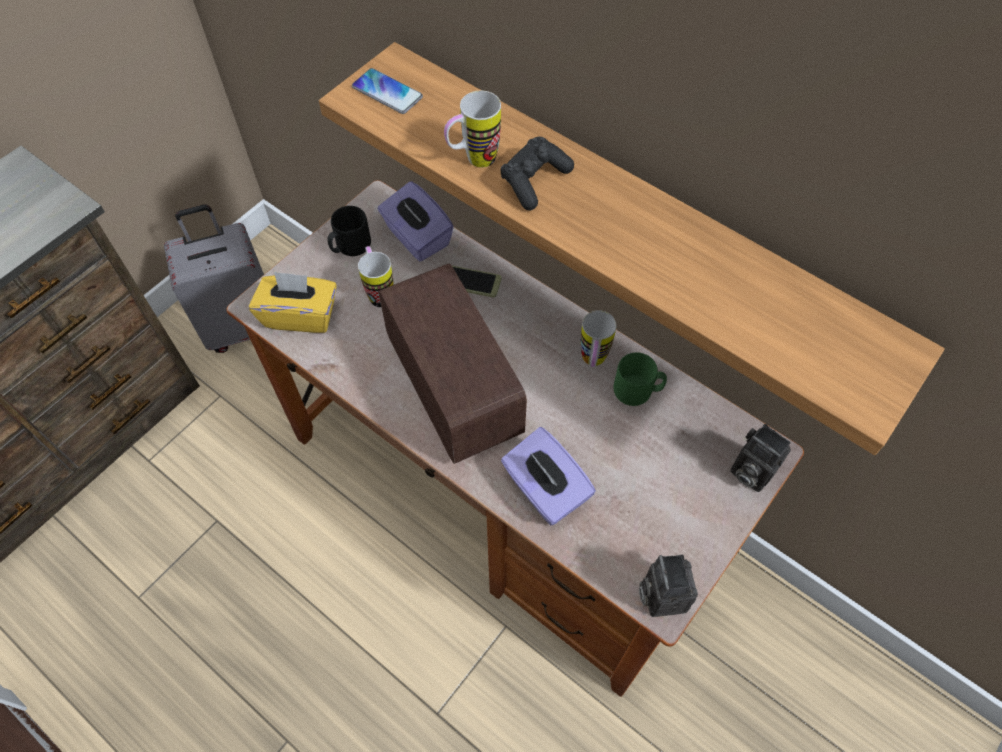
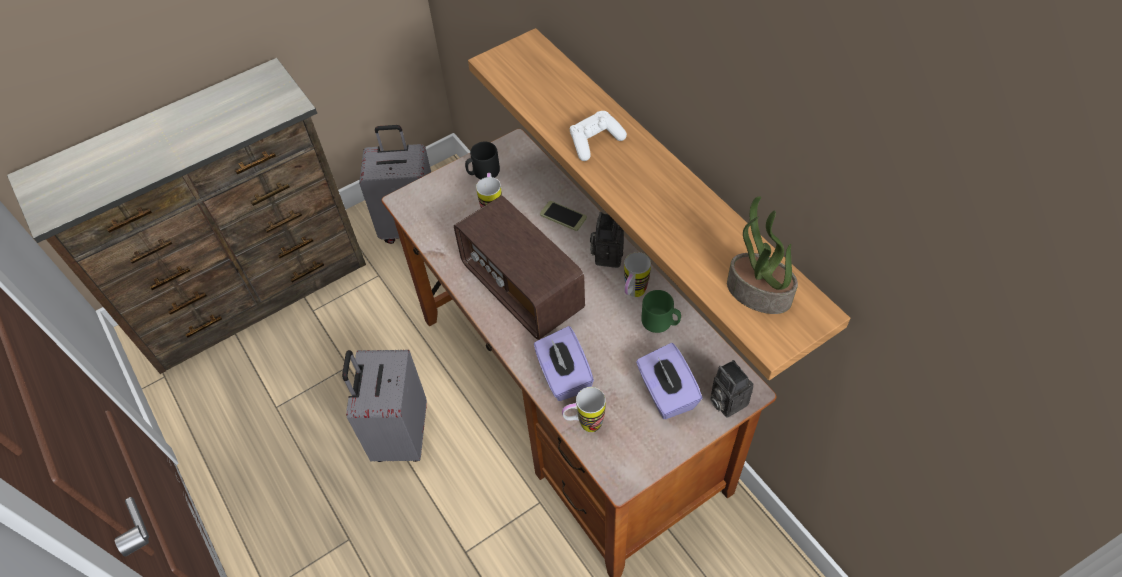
camera: 20 degrees right, 5 degrees down
yellow tissue box [249,271,337,333] -> none
phone [352,68,423,114] -> none
purple tissue box [378,181,454,262] -> purple tissue box moved to [636,343,702,419]
radio [378,263,527,464] -> radio turned 150 degrees clockwise [454,196,585,340]
mug [444,91,501,168] -> mug moved to [562,387,606,432]
black game controller [500,137,574,210] -> white game controller [570,111,627,161]
camera [639,555,698,617] -> camera moved to [590,212,624,268]
none -> grey suitcase [342,350,427,462]
none -> potted plant [727,196,798,314]

